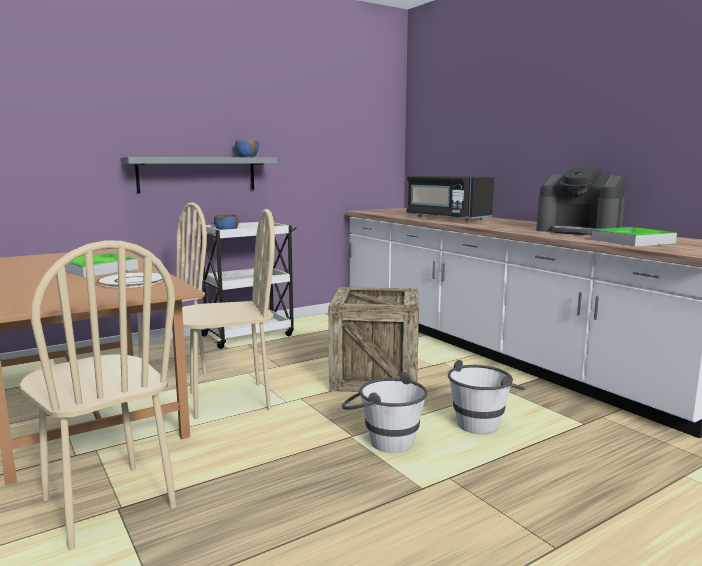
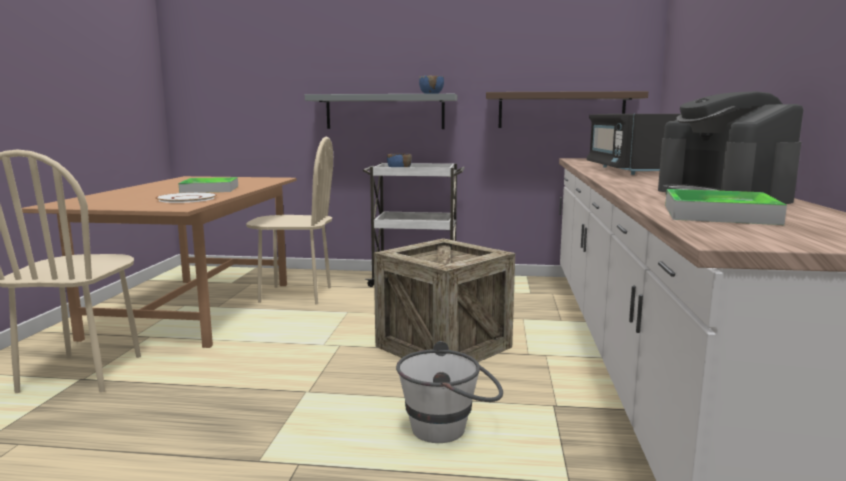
camera: 40 degrees right, 0 degrees up
beige chair [182,209,275,419] -> none
white bucket [342,372,428,453] -> none
none -> brown shelf [486,91,648,128]

